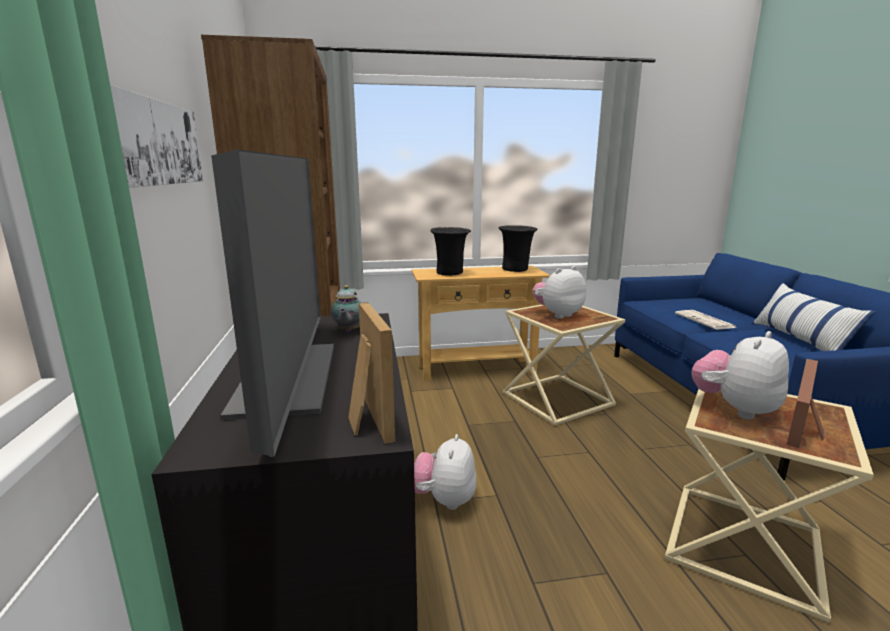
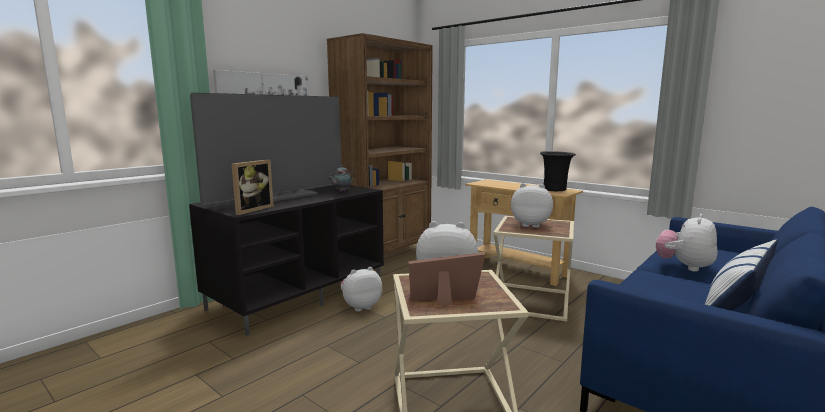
camera: 50 degrees right, 5 degrees down
black vase [430,227,471,276] -> none
newspaper [675,310,737,329] -> plush toy [656,214,717,272]

